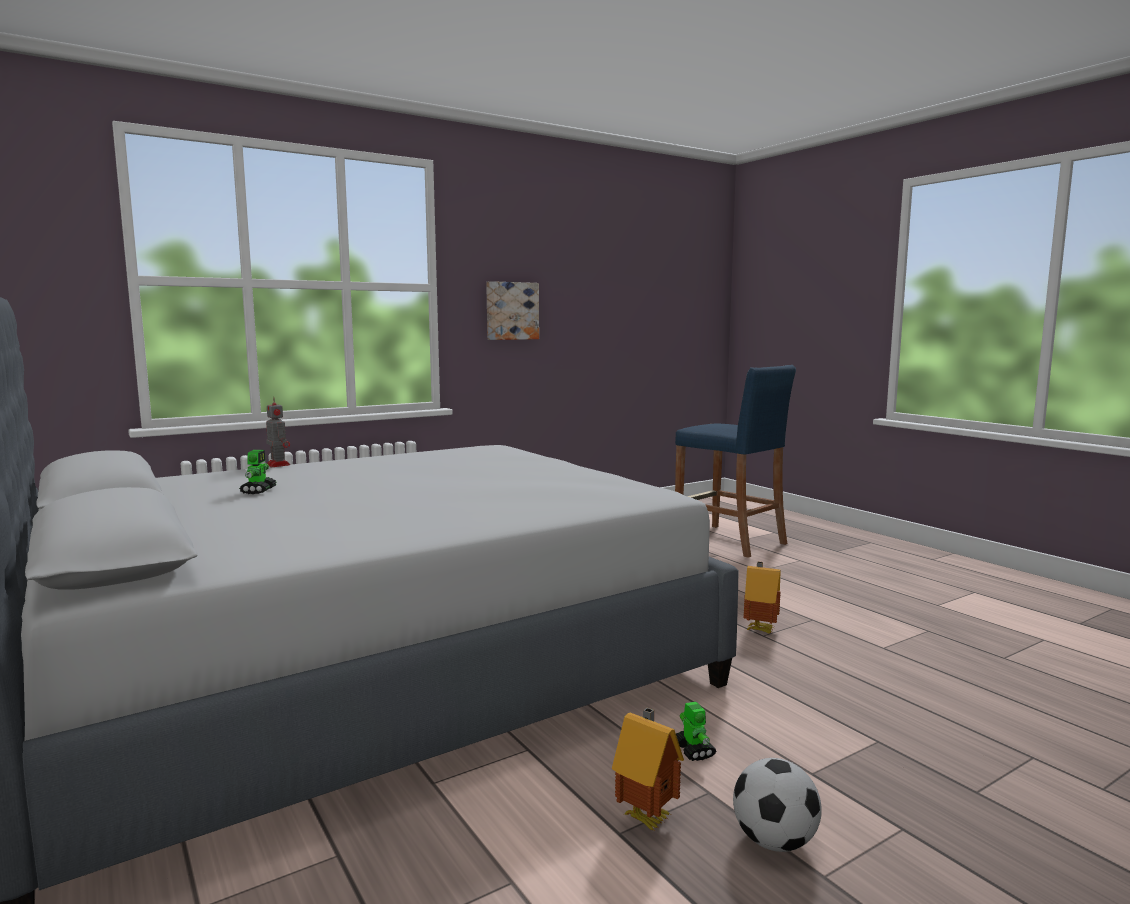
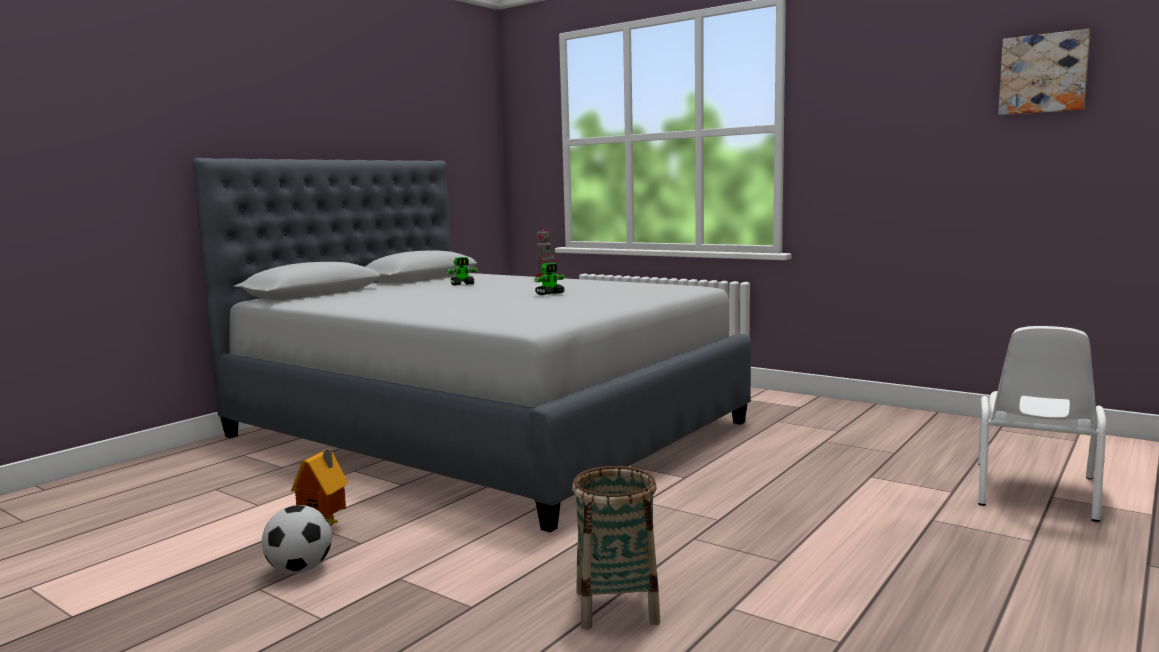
camera: 70 degrees right, 0 degrees up
picture [486,281,539,340] -> picture moved to [998,29,1090,115]
blue stool [675,365,796,558] -> white chair [978,326,1106,522]
toy robot [676,702,716,761] -> toy robot moved to [534,263,565,295]
toy house [743,562,781,634] -> none
none -> basket [572,466,660,629]

